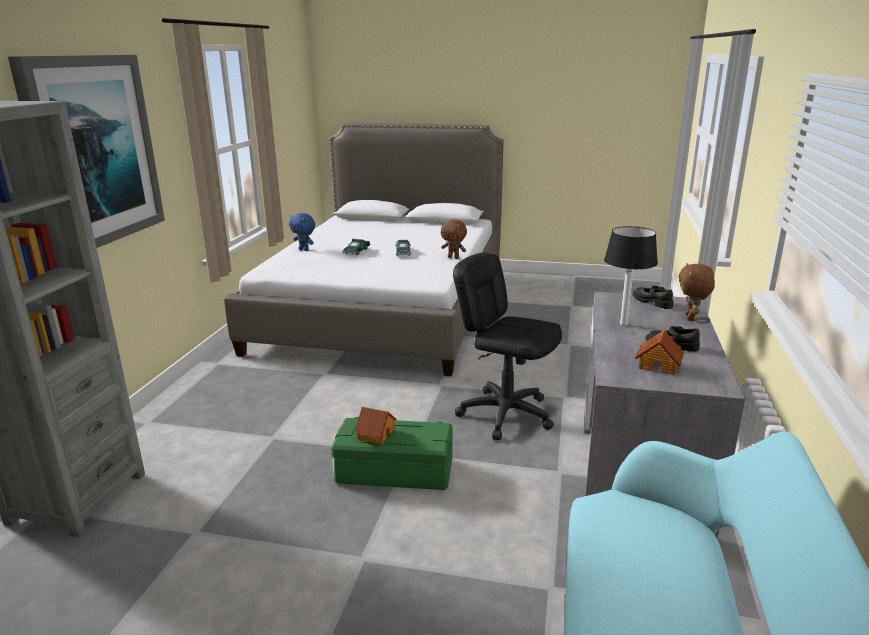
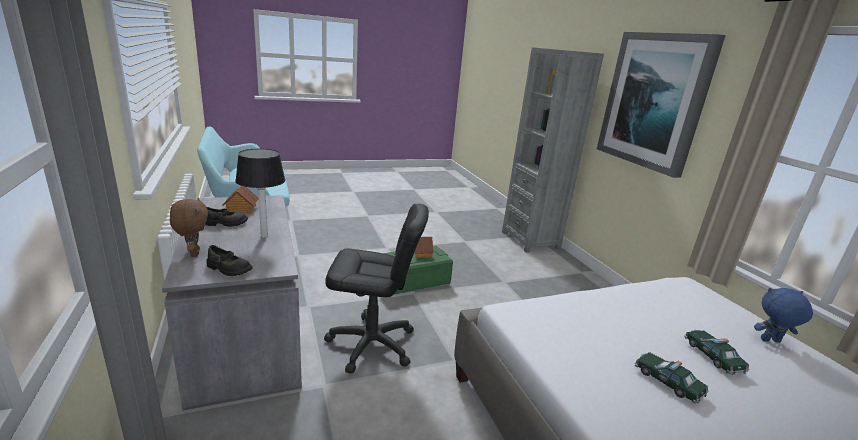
camera: 145 degrees right, 0 degrees up
brown plush toy [441,219,467,259] -> none

